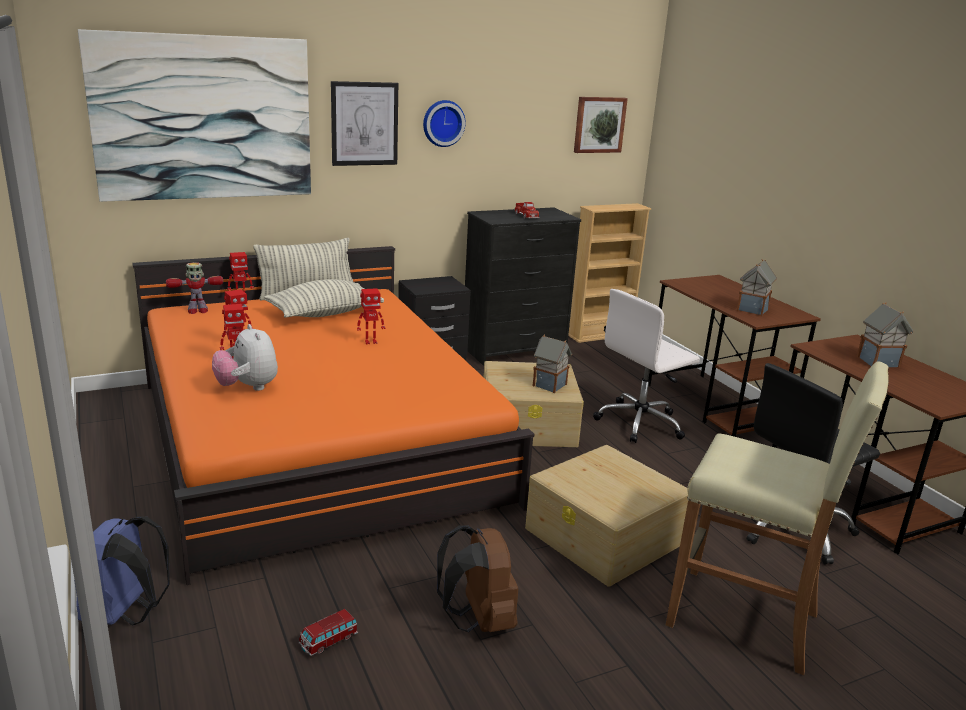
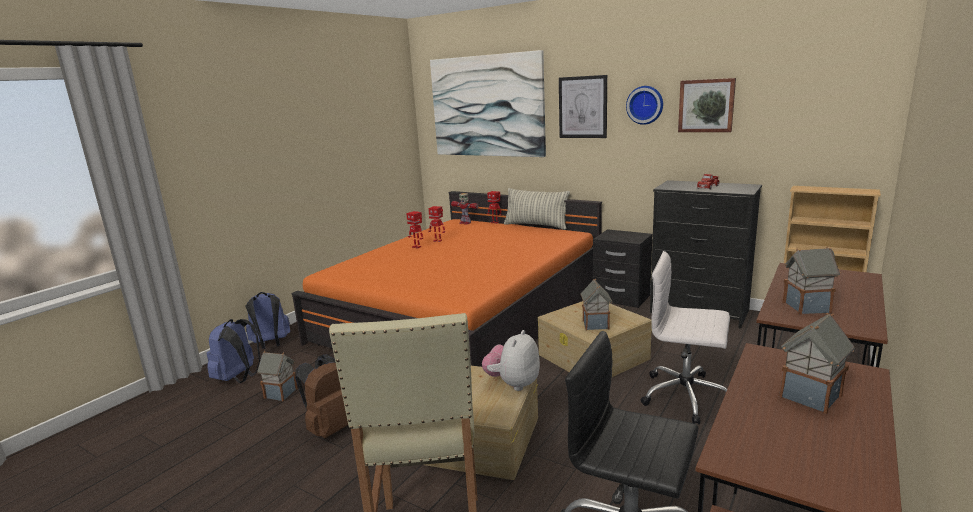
camera: 60 degrees right, 5 degrees down
plush toy [212,324,278,391] -> plush toy moved to [482,330,540,391]
pillow [264,279,384,318] -> none
toy car [299,609,358,656] -> toy house [257,351,297,401]
toy robot [357,288,385,344] -> none
picture [574,97,628,153] -> picture moved to [678,78,736,132]
none -> blue backpack [207,319,261,383]

